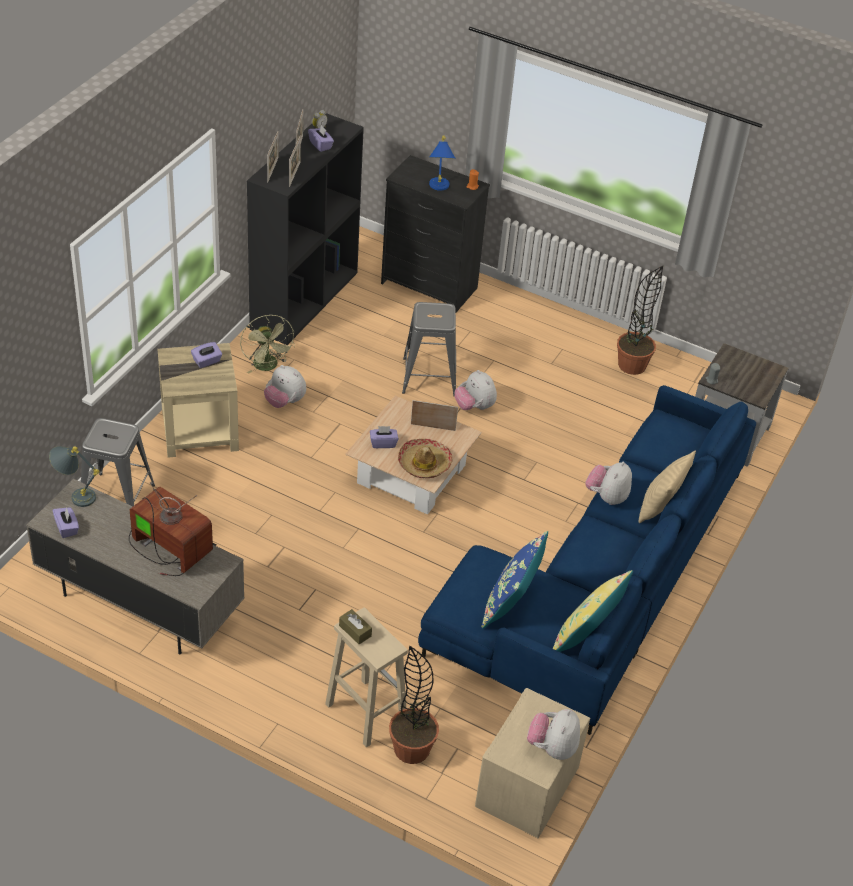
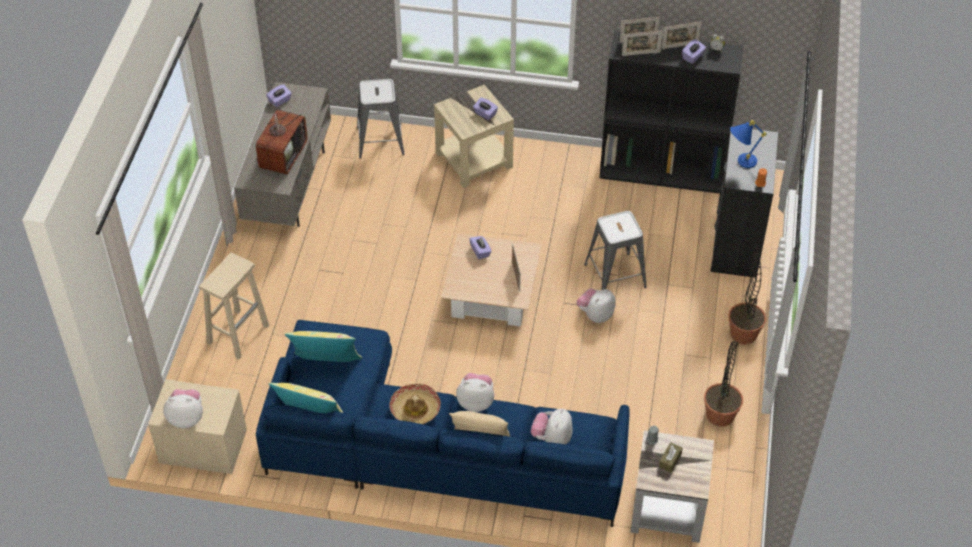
camera: 75 degrees right, 5 degrees up
grey table lamp [49,446,100,507] -> none
green fan [240,315,295,374] -> none
plush toy [264,365,306,408] -> plush toy moved to [531,409,573,444]
brown tissue box [339,609,372,644] -> brown tissue box moved to [659,442,683,472]
potted plant [389,645,439,764] -> potted plant moved to [728,245,766,344]
hat [398,439,453,478] -> hat moved to [389,384,441,424]
blue pillow [482,531,548,629] -> yellow pillow [284,331,363,362]

